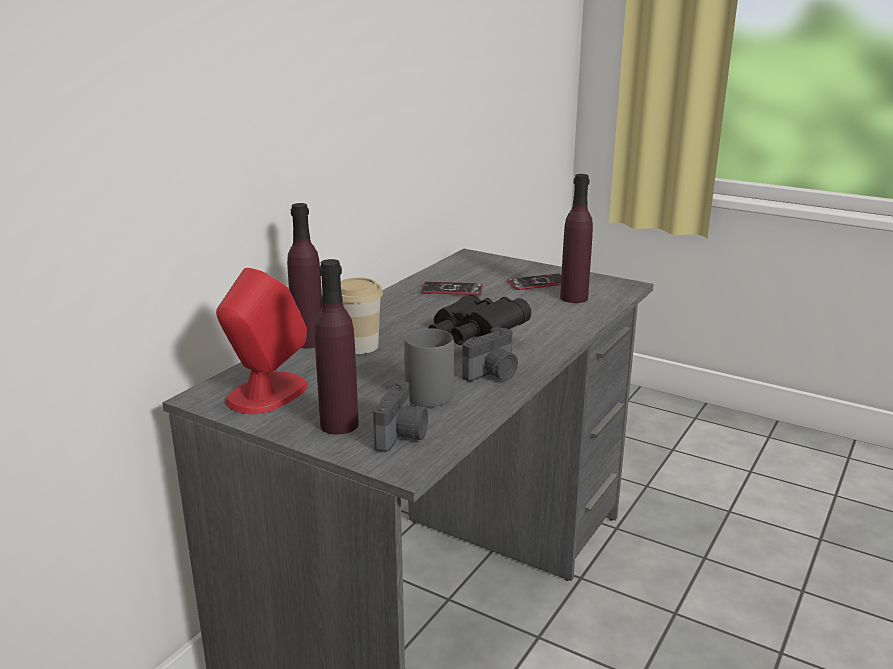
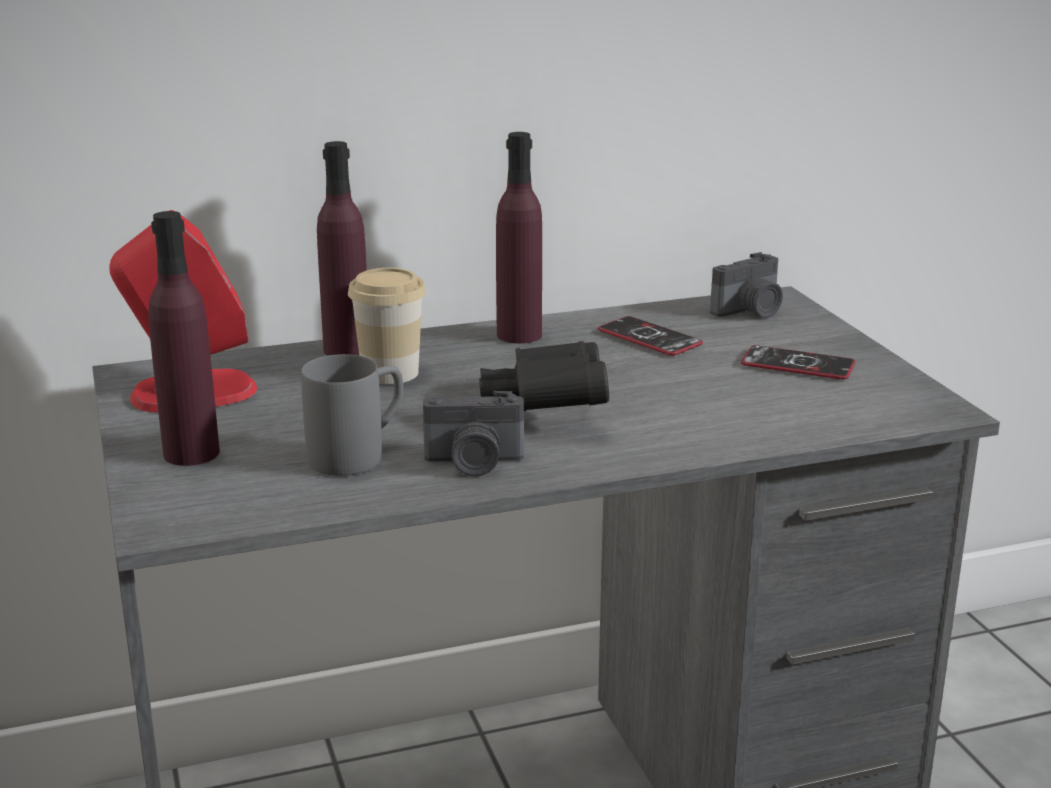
camera: 40 degrees right, 0 degrees up
camera [373,381,428,452] -> camera moved to [710,252,783,318]
purple bottle [560,174,593,303] -> purple bottle moved to [496,132,542,344]

